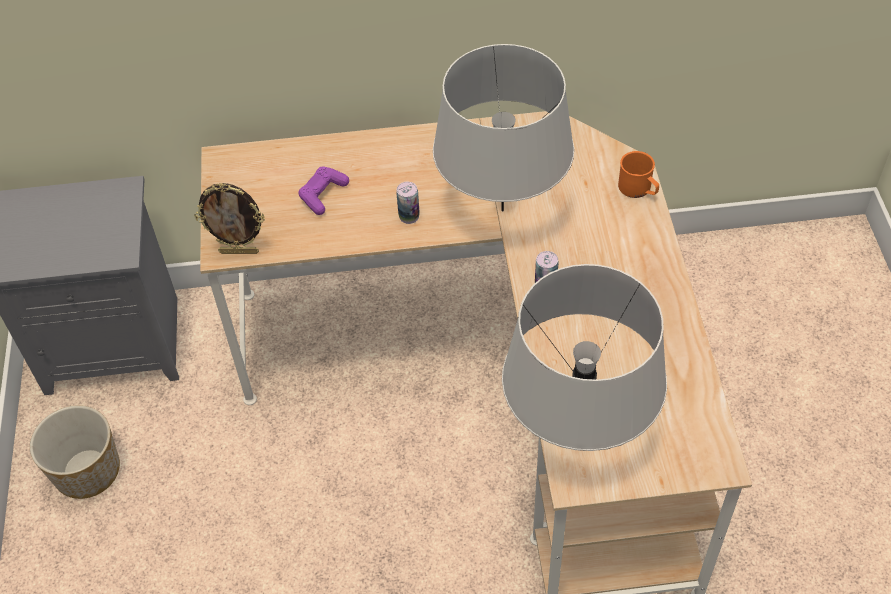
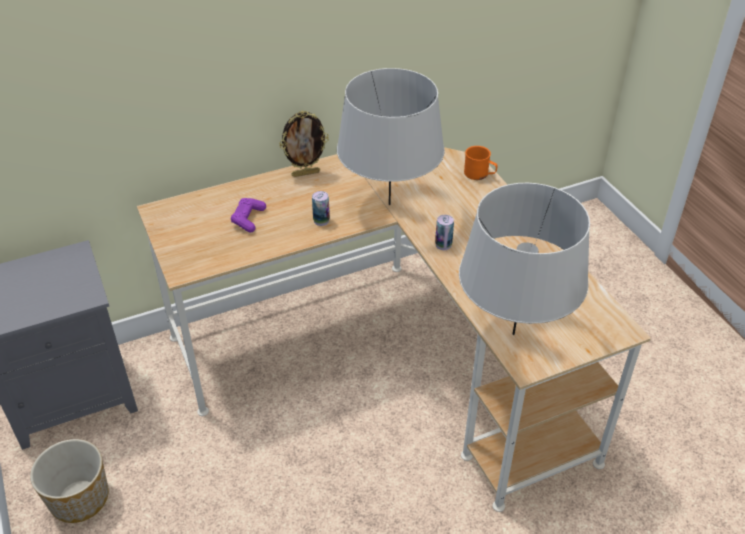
camera: 20 degrees left, 10 degrees down
picture frame [194,183,265,254] -> picture frame moved to [279,111,329,177]

